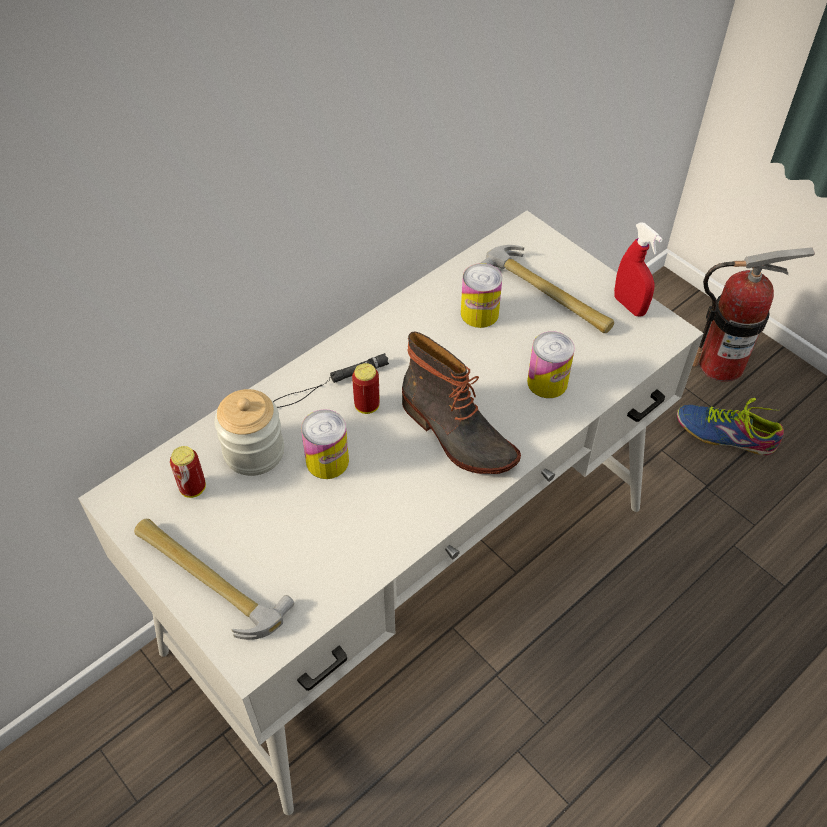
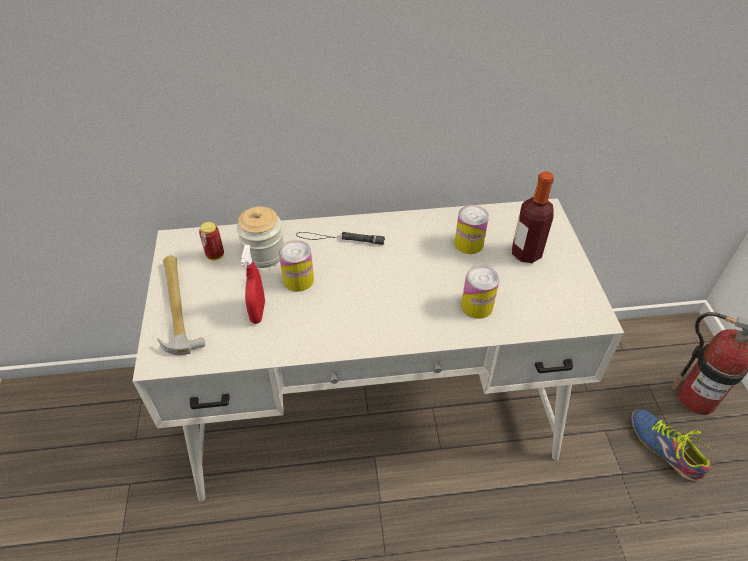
camera: 35 degrees right, 5 degrees down
can [352,363,380,414] -> none
boot [402,331,521,474] -> none
hammer [481,245,614,333] -> bottle [512,171,554,263]
red spray bottle [614,222,663,317] -> red spray bottle moved to [241,245,265,324]

